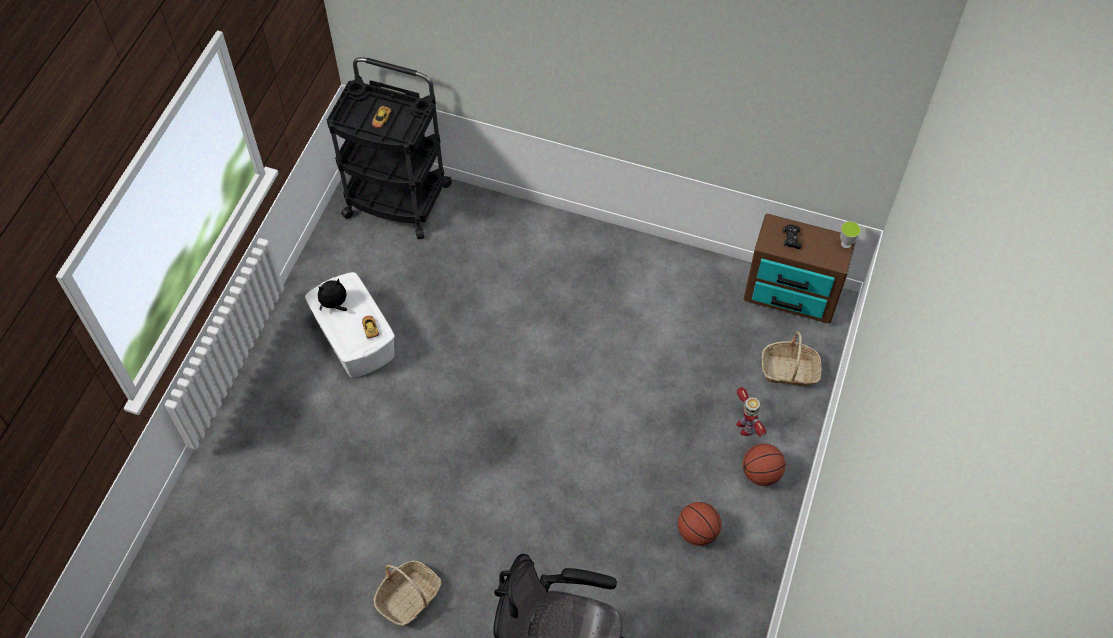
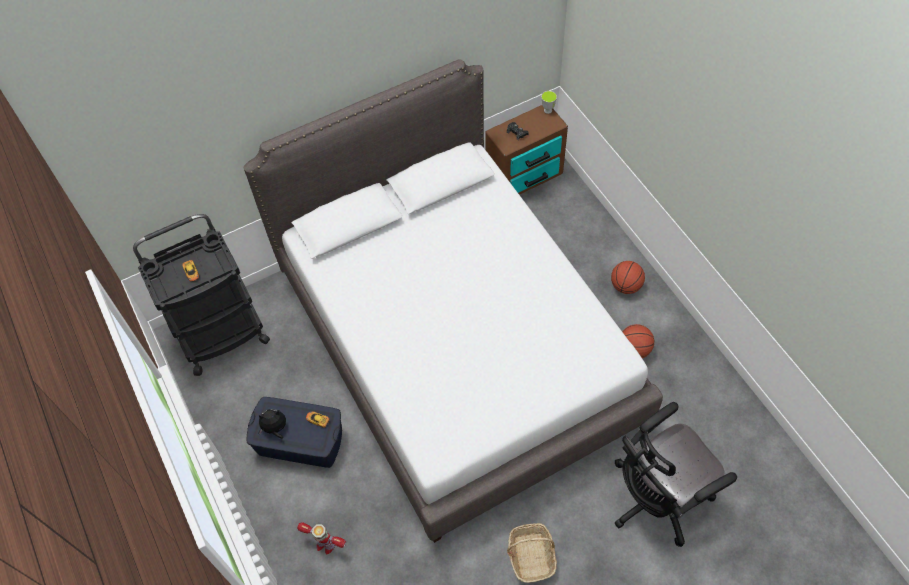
camera: 45 degrees left, 0 degrees up
white storage box [305,272,395,378] -> blue storage box [247,397,342,468]
plush toy [318,279,347,311] -> plush toy turned 60 degrees clockwise [259,409,286,439]
toy robot [736,387,766,437] -> toy robot moved to [297,522,346,554]
basket [762,331,822,386] -> none
none -> white bed [244,59,663,543]

